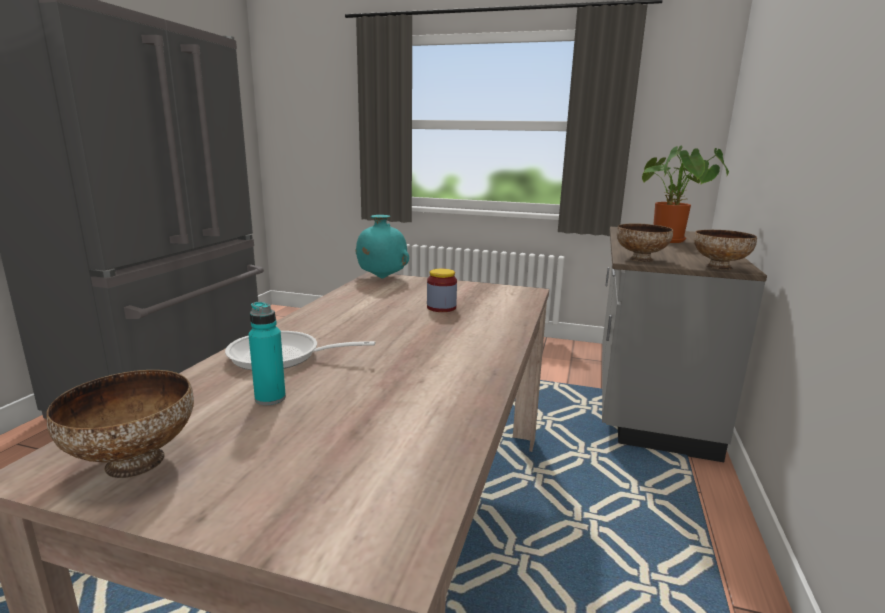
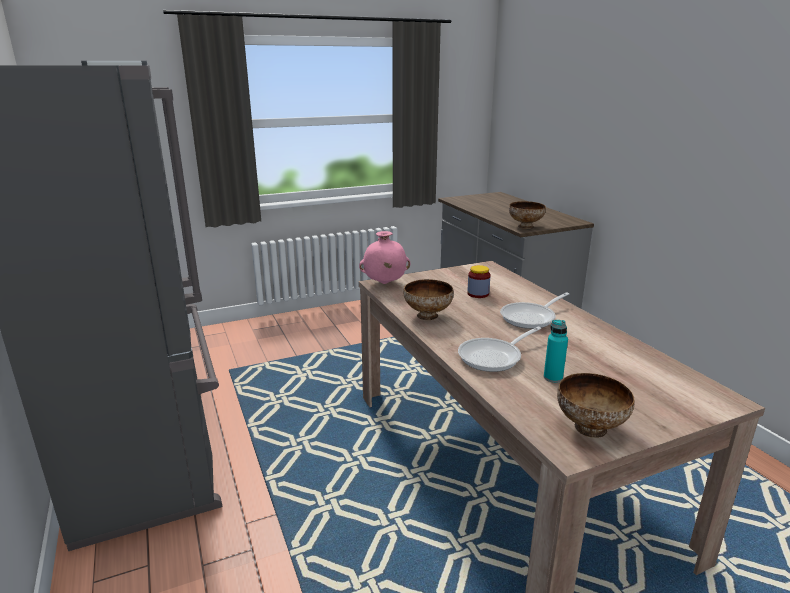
camera: 40 degrees left, 5 degrees up
turquoise vase [355,215,409,278] -> pink vase [359,231,410,284]
potted plant [642,146,729,243] -> none
bowl [694,230,757,270] -> bowl moved to [404,279,454,320]
none -> frying pan [500,292,569,329]

